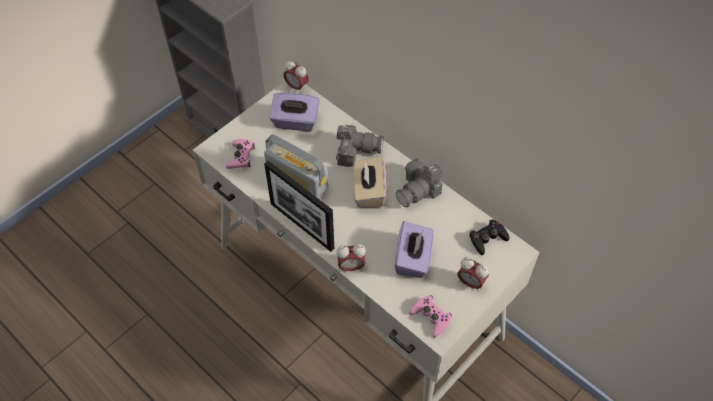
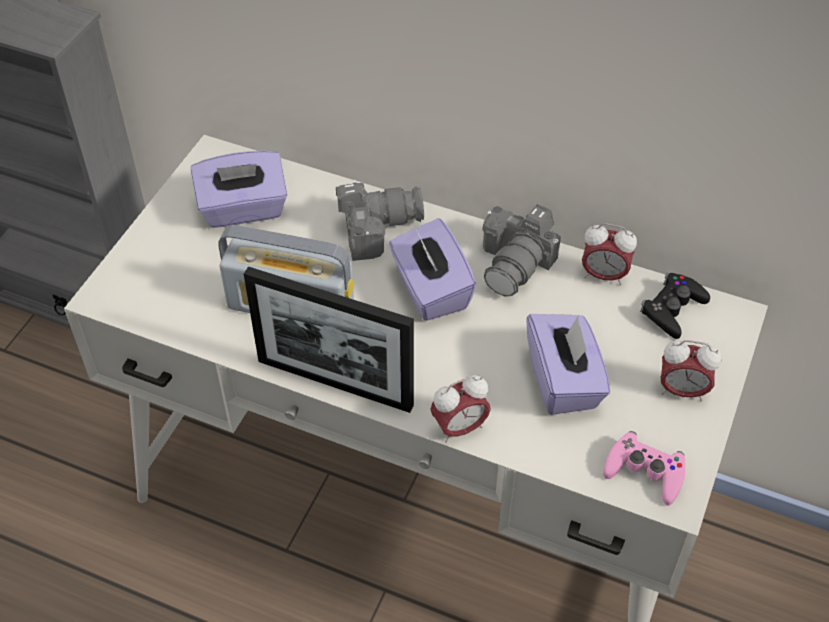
camera: 20 degrees left, 5 degrees down
pink game controller [226,139,255,169] -> none
alarm clock [283,60,309,93] -> alarm clock moved to [582,223,637,285]
beige tissue box [353,157,386,207] -> purple tissue box [389,218,476,321]

